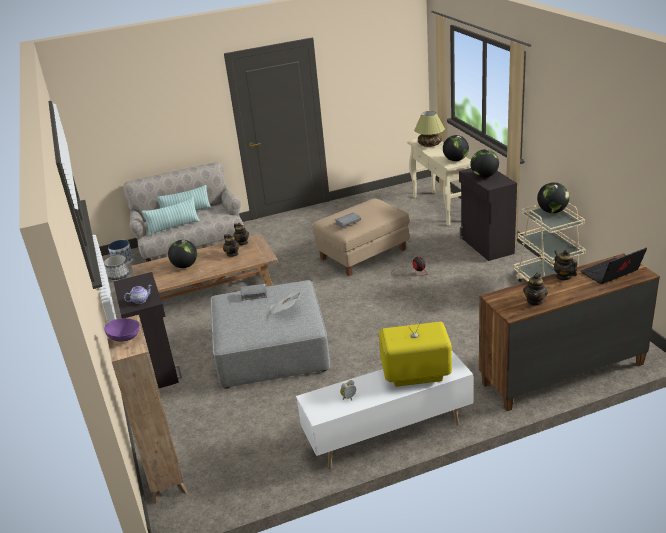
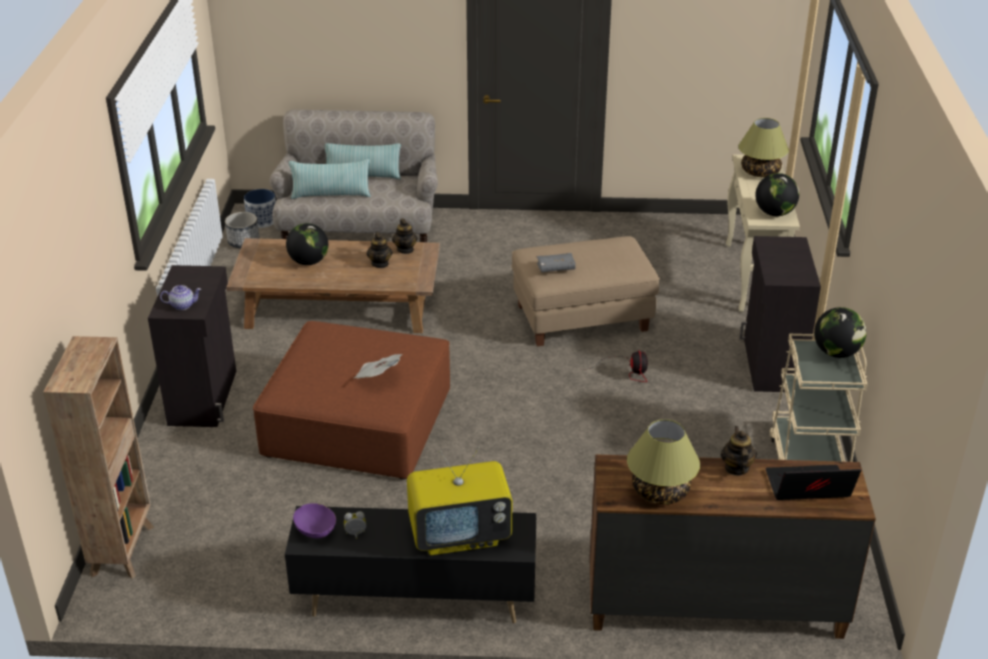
camera: 20 degrees right, 5 degrees up
purple bowl [104,318,140,341] -> purple bowl moved to [293,503,336,538]
grey ottoman [211,280,330,389] -> brown ottoman [253,321,450,480]
grey book [240,284,267,301] -> none
white tv stand [296,351,473,469] -> black tv stand [285,506,536,623]
television [379,309,452,387] -> television turned 150 degrees clockwise [407,447,512,555]
globe [470,149,499,178] -> none
teapot [523,272,548,306] -> table lamp [627,419,700,505]

